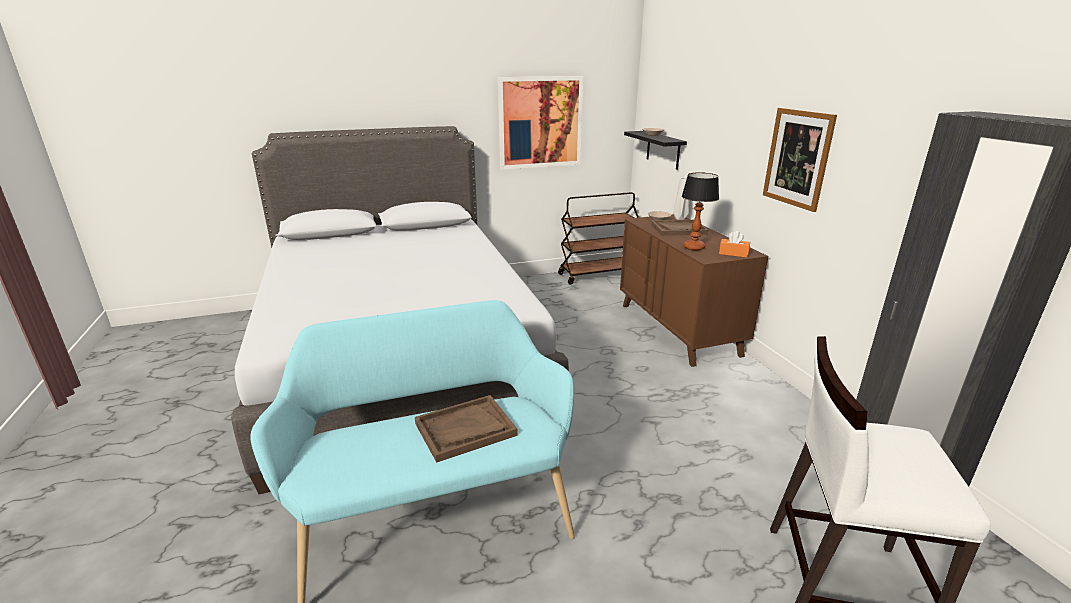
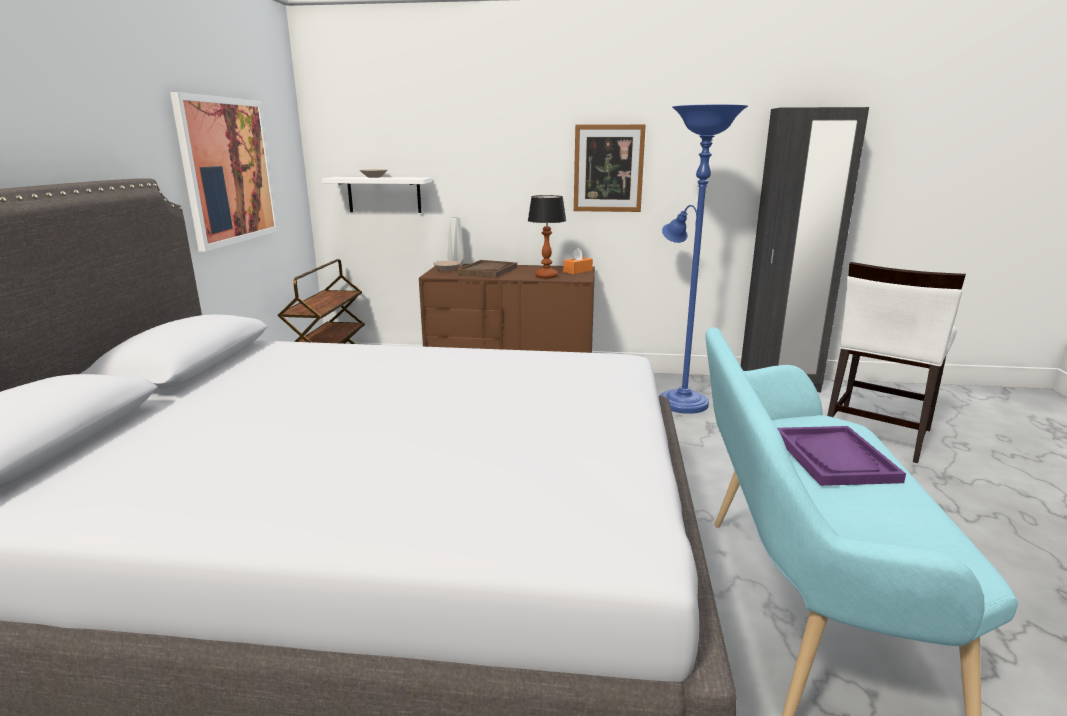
camera: 65 degrees left, 5 degrees down
brown tray [415,395,518,463] -> purple tray [777,426,906,486]
black shelf [624,131,687,170] -> white shelf [322,177,432,213]
none -> blue floor lamp [660,104,748,414]

